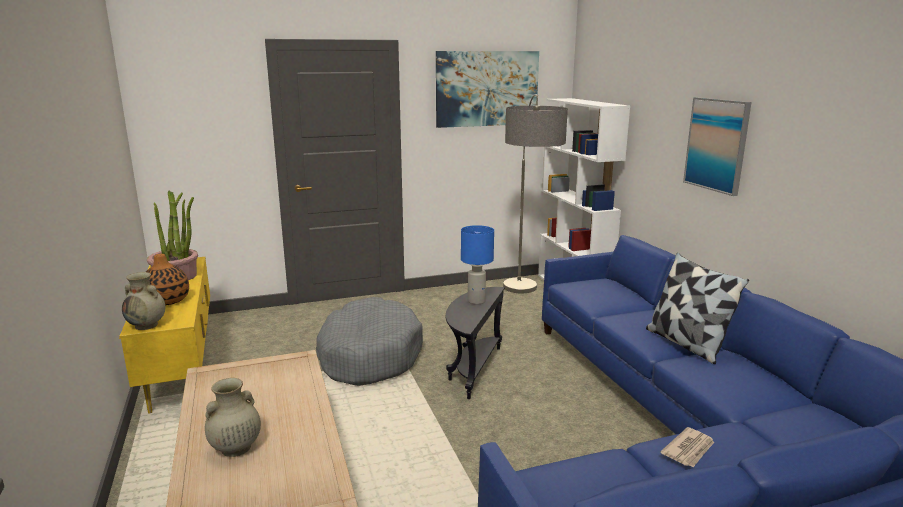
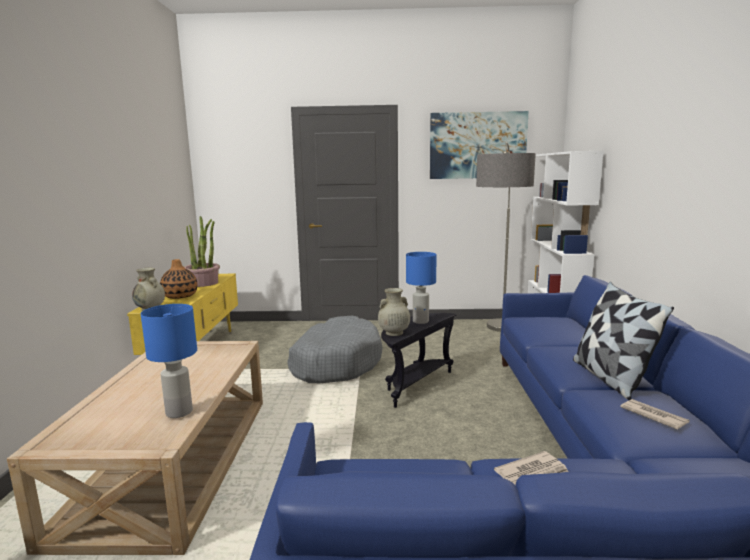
camera: 20 degrees right, 5 degrees down
beige vase [205,378,261,457] -> beige vase moved to [378,288,410,336]
picture [683,97,752,196] -> none
none -> blue table lamp [141,304,197,418]
none -> newspaper [620,399,690,430]

